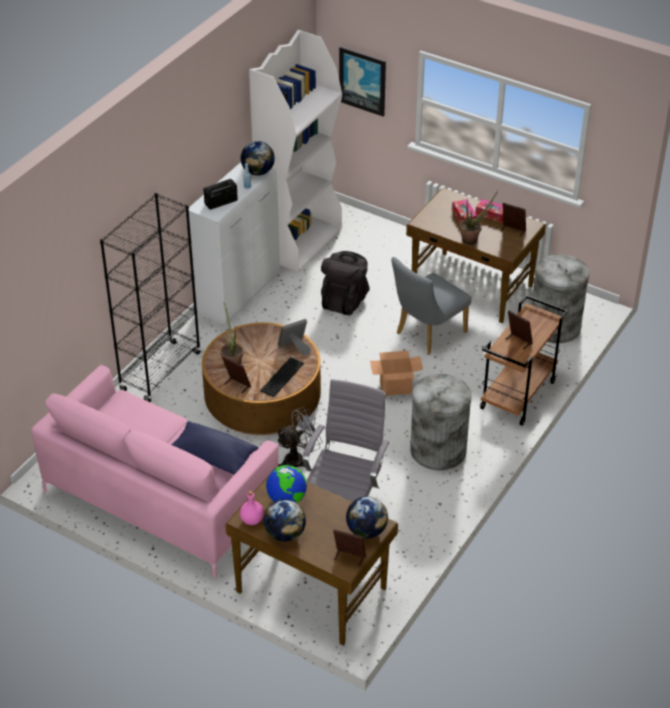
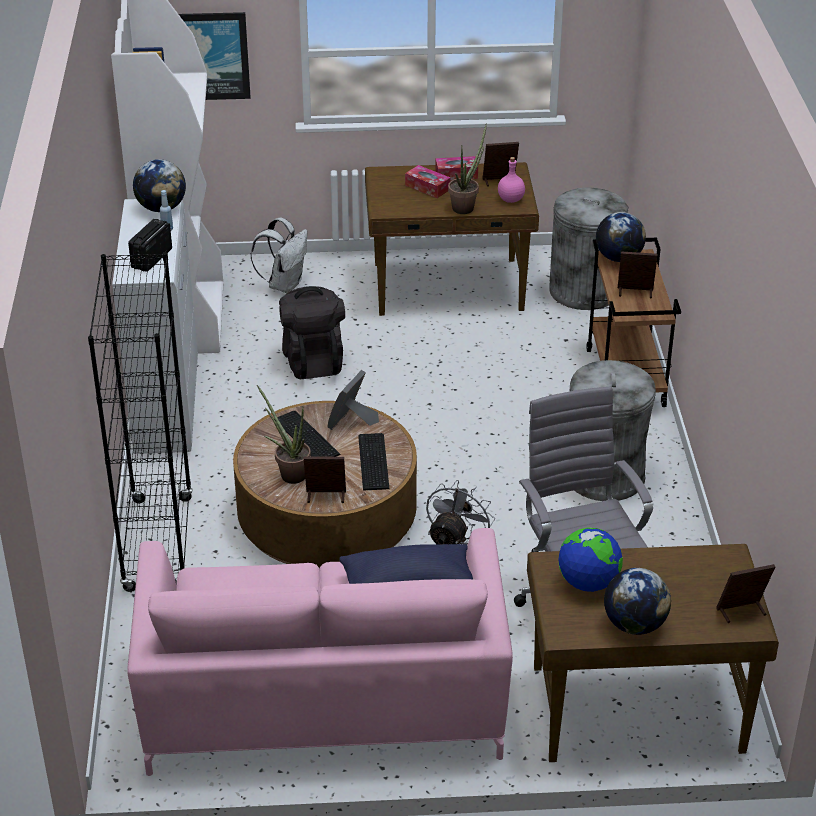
camera: 35 degrees left, 5 degrees down
pink bottle [240,491,264,525] -> pink bottle moved to [498,157,525,203]
globe [346,496,388,539] -> globe moved to [596,212,646,262]
cardboard box [370,351,423,396] -> none
grey chair [391,257,471,355] -> none
none -> white backpack [251,218,307,293]
none -> keyboard [274,411,340,457]

